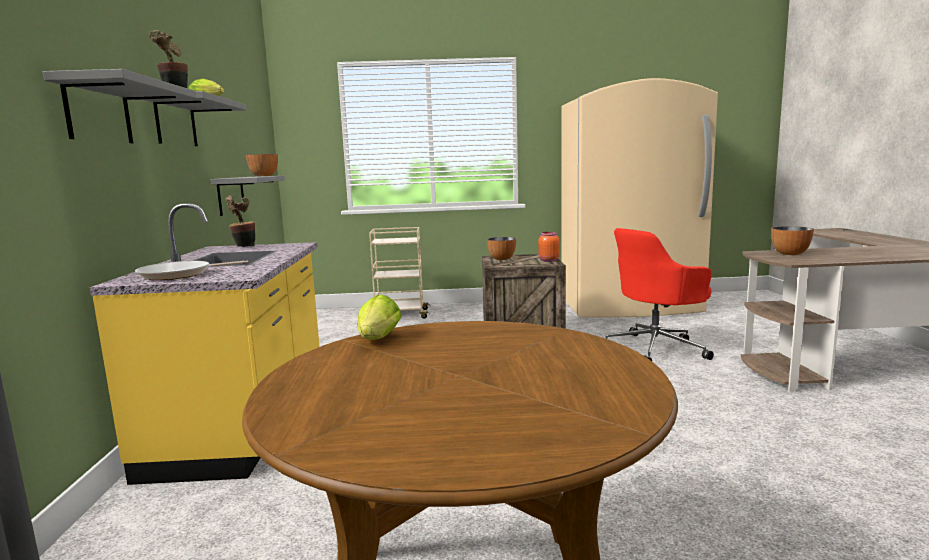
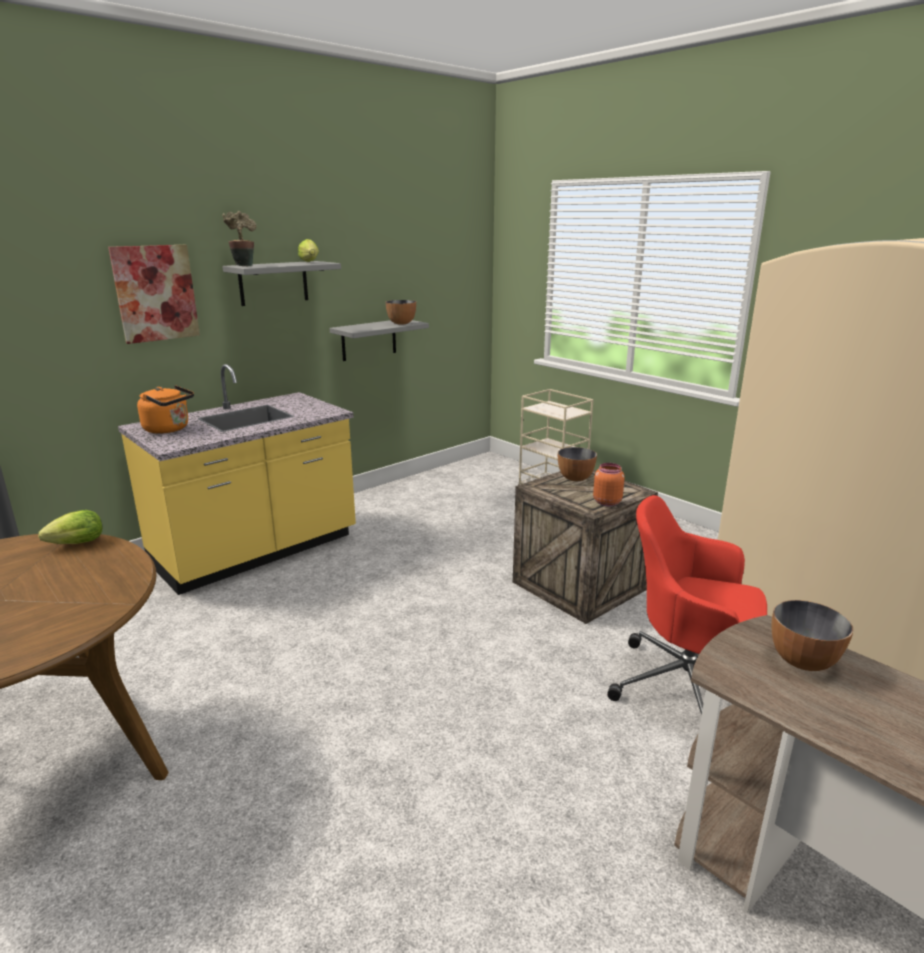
camera: 50 degrees right, 10 degrees up
grey shelf [43,69,196,143] -> picture [108,245,200,344]
frying pan [135,260,248,280] -> orange kettle [137,385,194,434]
potted plant [225,195,255,247] -> none

